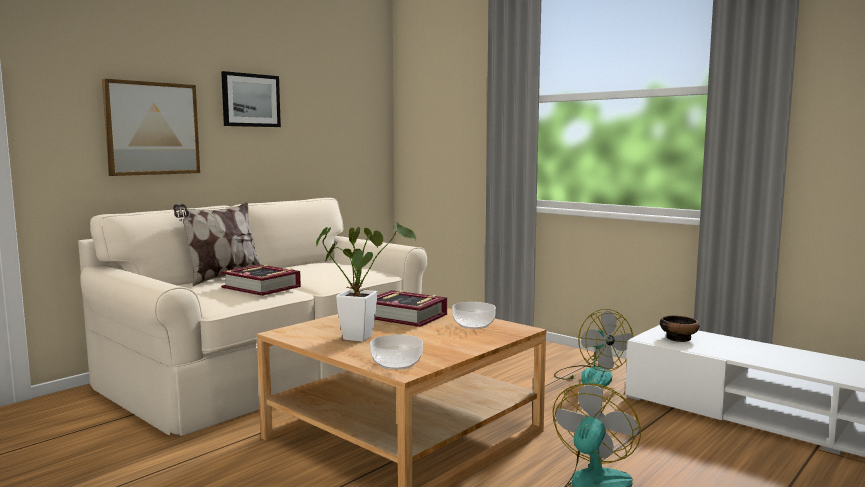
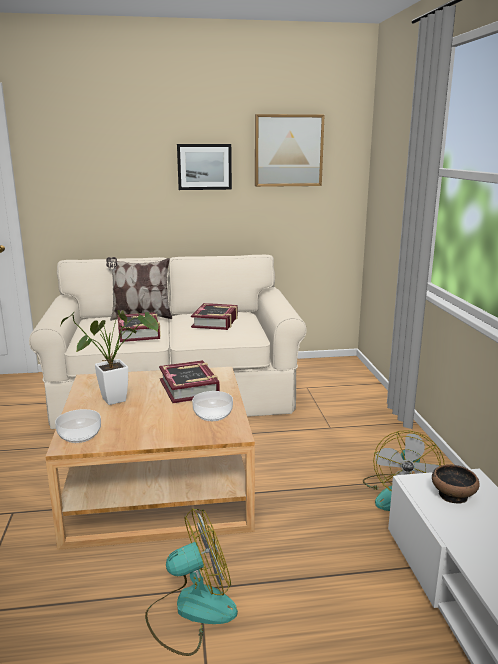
camera: 40 degrees right, 10 degrees up
picture [102,79,200,176] -> picture moved to [255,114,325,187]
none -> book [191,303,238,330]

